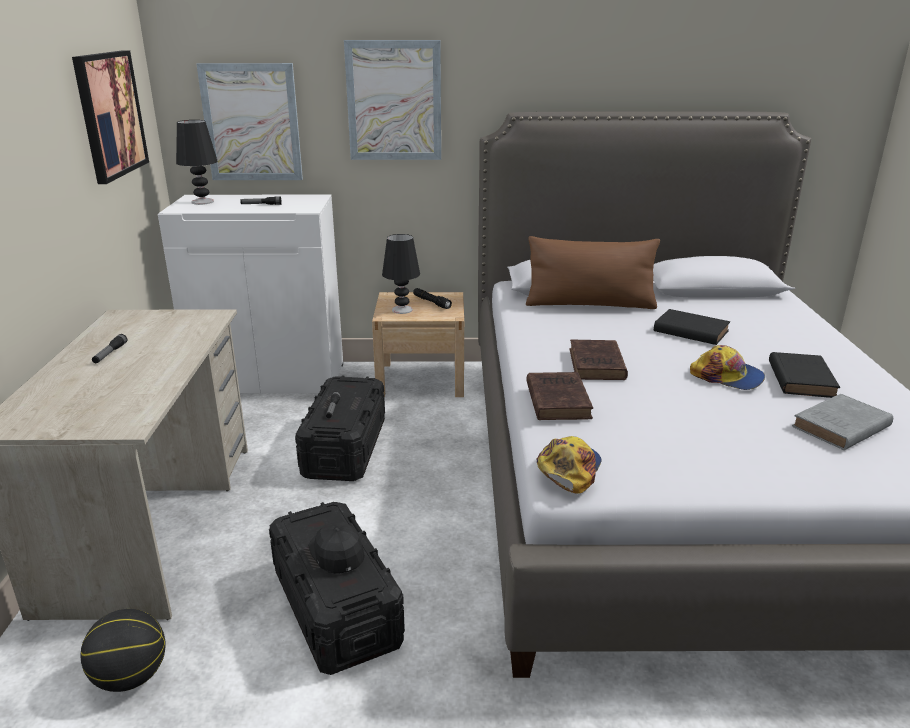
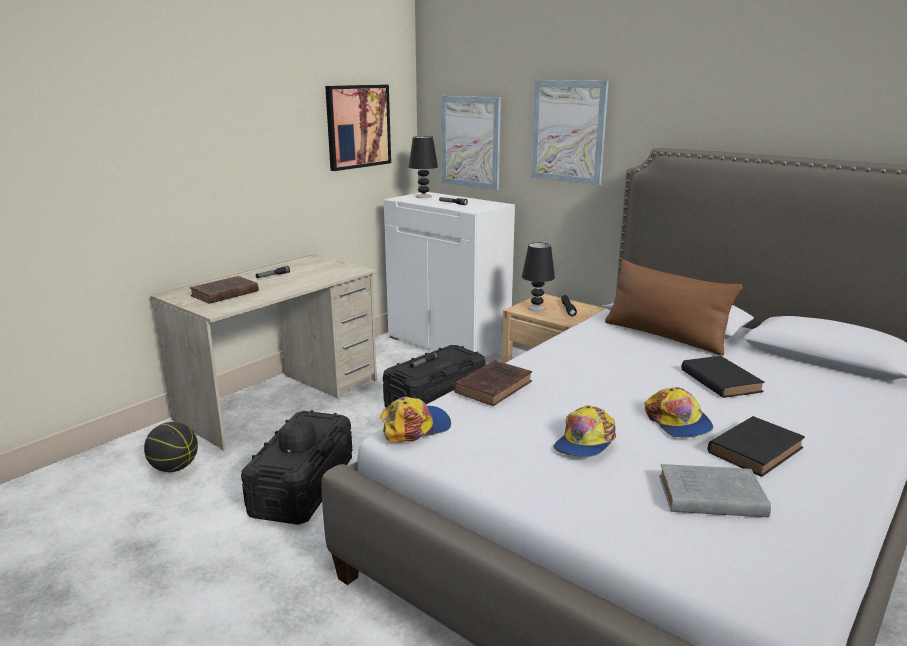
camera: 40 degrees right, 5 degrees down
brown book [570,340,628,380] -> brown book moved to [190,276,259,304]
none -> cap [553,405,616,457]

